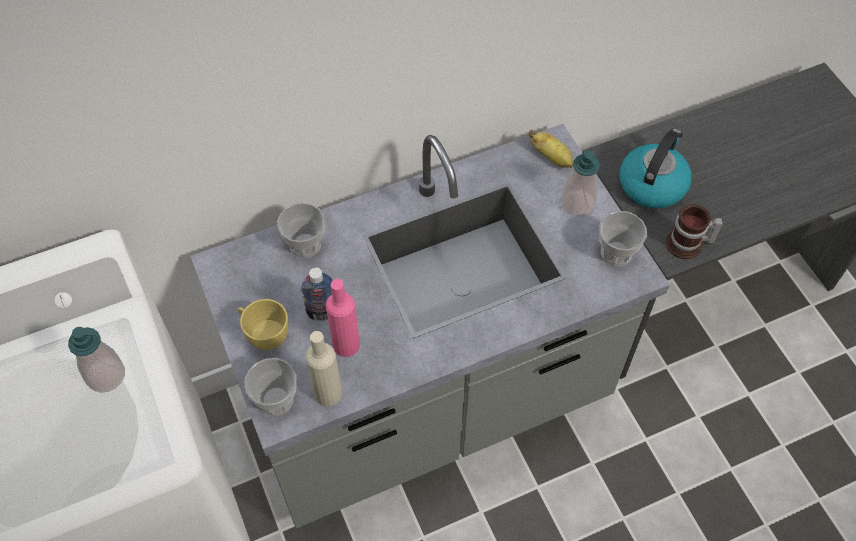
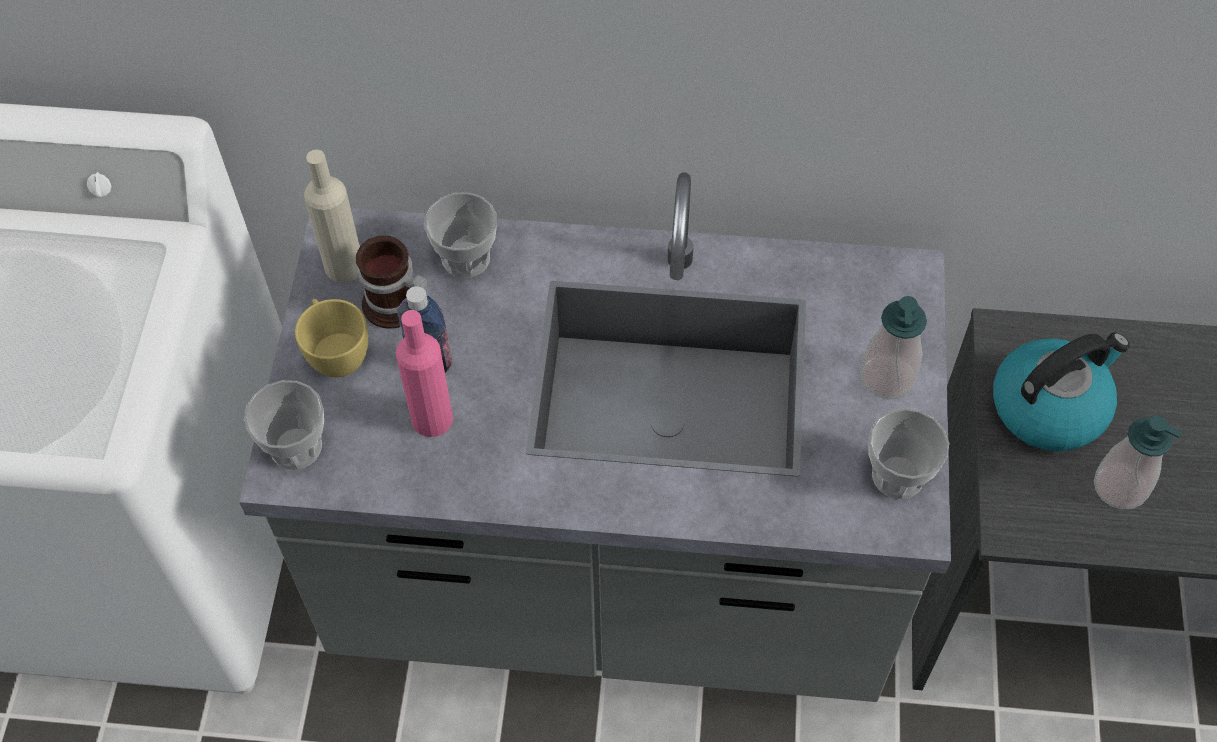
camera: 30 degrees right, 0 degrees up
soap dispenser [68,327,125,393] -> soap dispenser moved to [1094,416,1182,510]
beige bottle [306,331,342,406] -> beige bottle moved to [304,150,360,283]
banana [529,130,573,168] -> none
mug [666,204,723,259] -> mug moved to [356,235,429,329]

